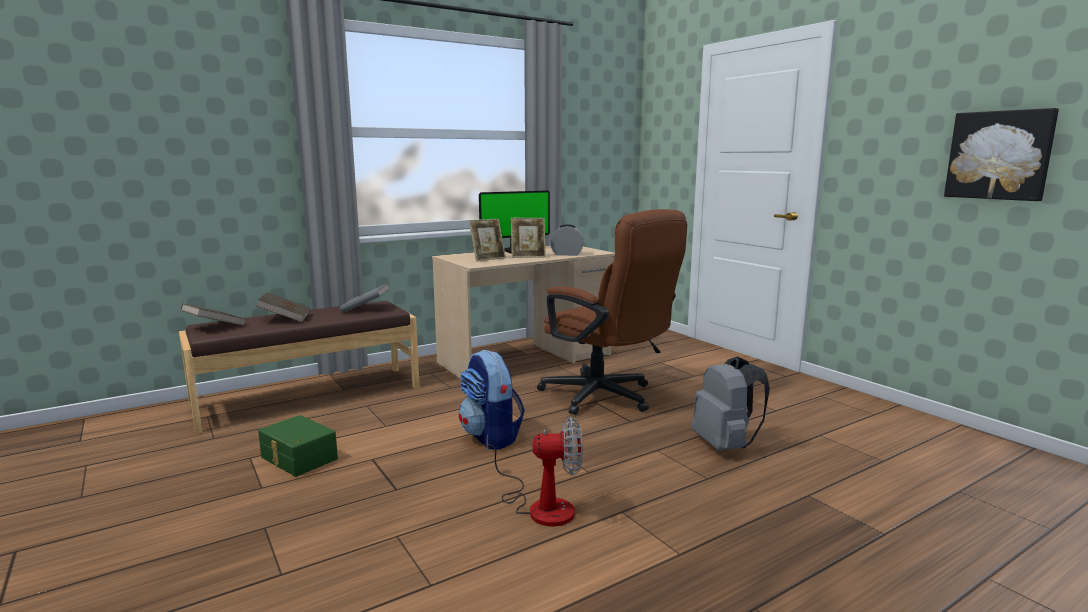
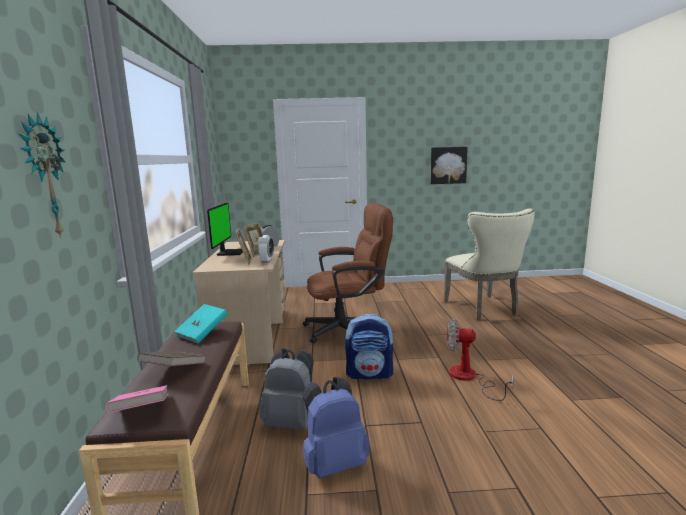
camera: 60 degrees left, 0 degrees up
brown book [181,303,246,326] -> pink book [106,385,168,413]
green storage box [258,415,338,477] -> blue backpack [303,377,370,479]
grey book [340,283,390,313] -> turquoise book [174,304,228,344]
fan [487,417,583,526] -> fan turned 105 degrees counterclockwise [447,319,514,401]
grey backpack [692,356,770,451] -> grey backpack moved to [259,349,314,431]
none -> wall clock [19,113,66,238]
none -> alarm clock [257,235,274,263]
none -> beige chair [444,208,535,320]

